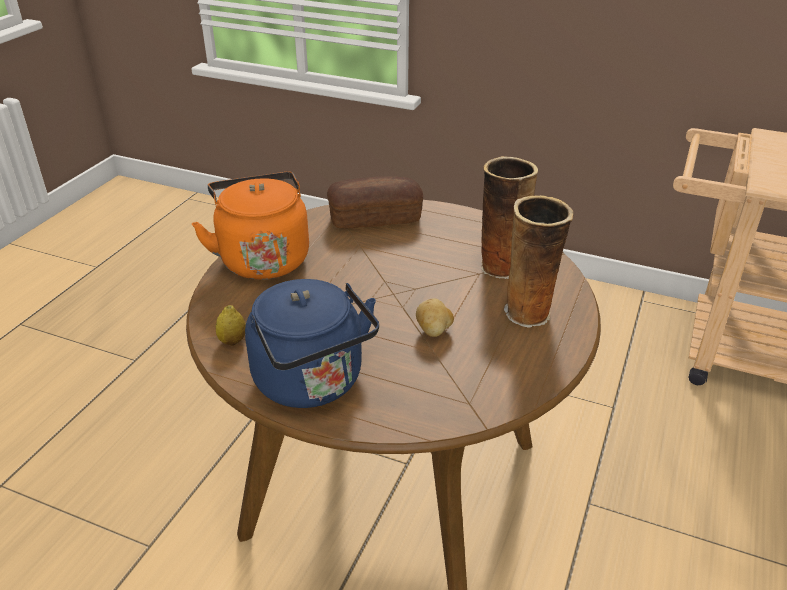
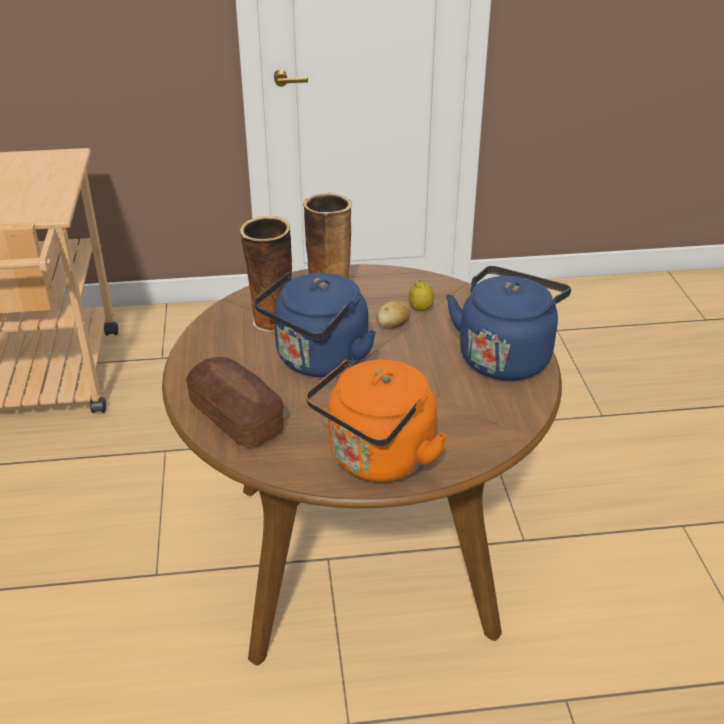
camera: 120 degrees left, 0 degrees up
lemon [216,305,246,346] -> lemon moved to [409,280,434,311]
none -> blue kettle [254,272,376,377]

